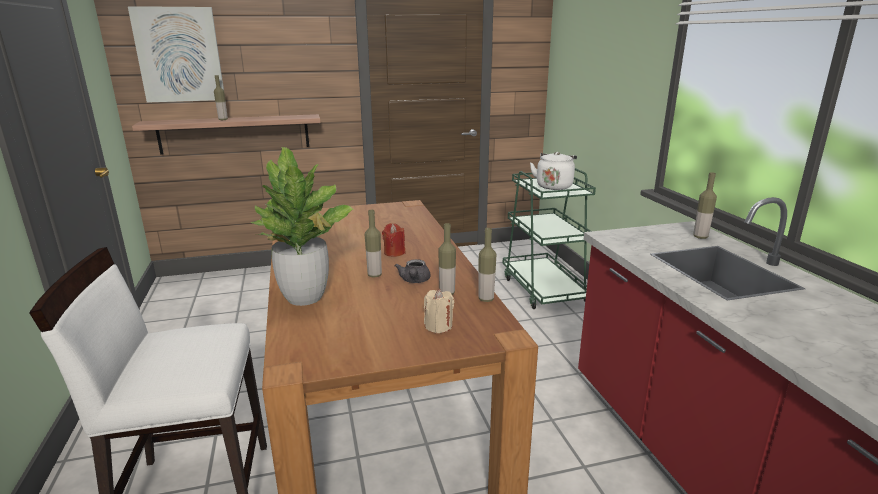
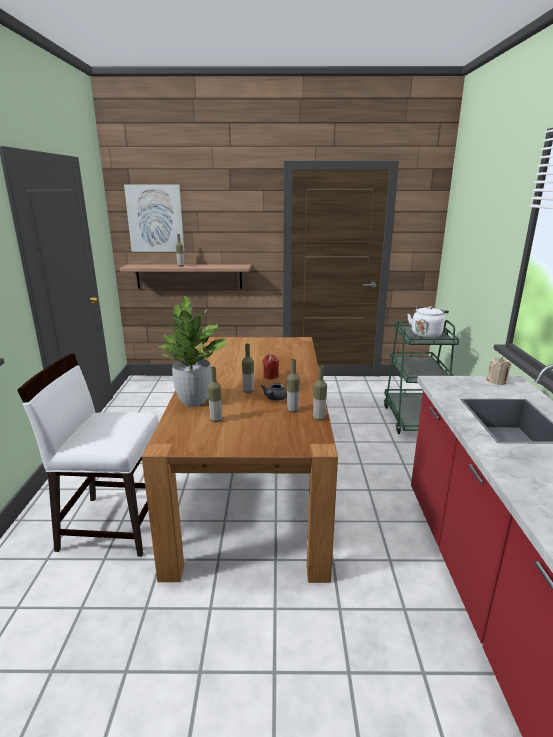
camera: 15 degrees right, 0 degrees up
beige candle [424,289,454,333] -> beige candle moved to [486,357,511,385]
bottle [693,172,717,239] -> bottle moved to [208,366,222,422]

